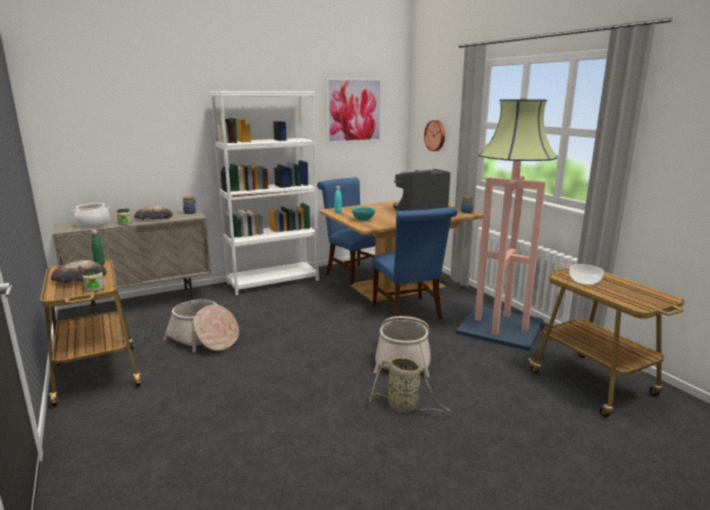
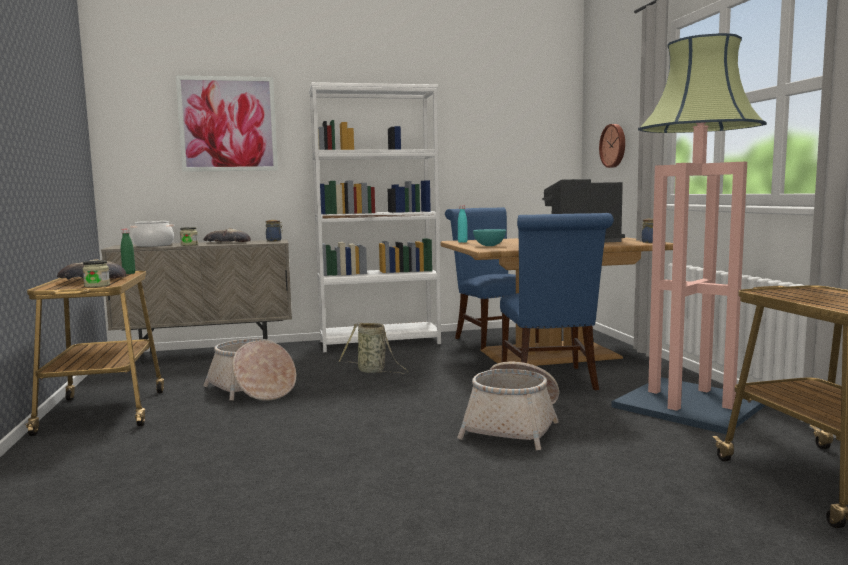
camera: 15 degrees right, 10 degrees down
picture [325,77,383,144] -> picture moved to [176,75,278,172]
basket [370,357,450,413] -> basket moved to [339,322,408,373]
bowl [569,264,604,285] -> none

